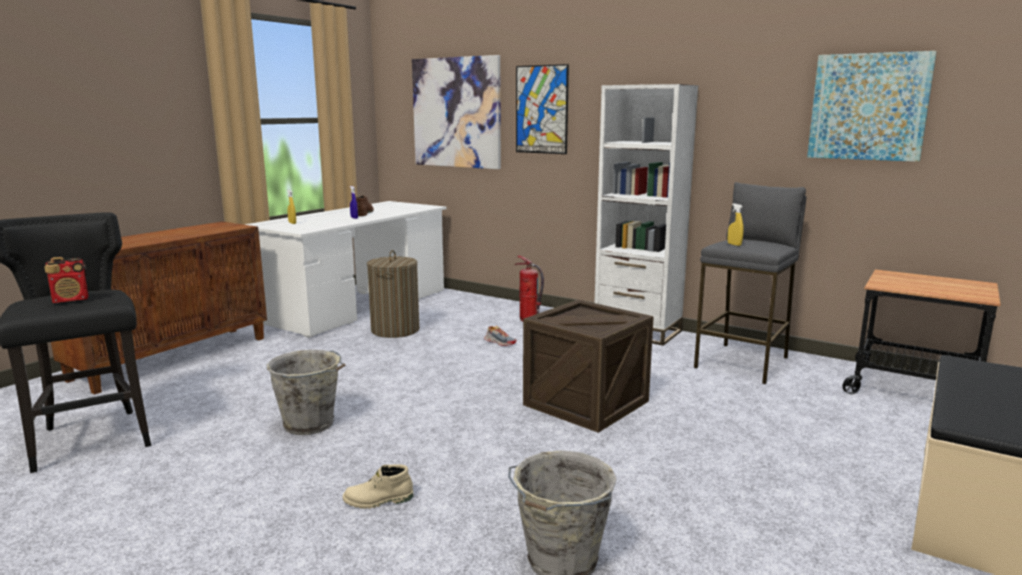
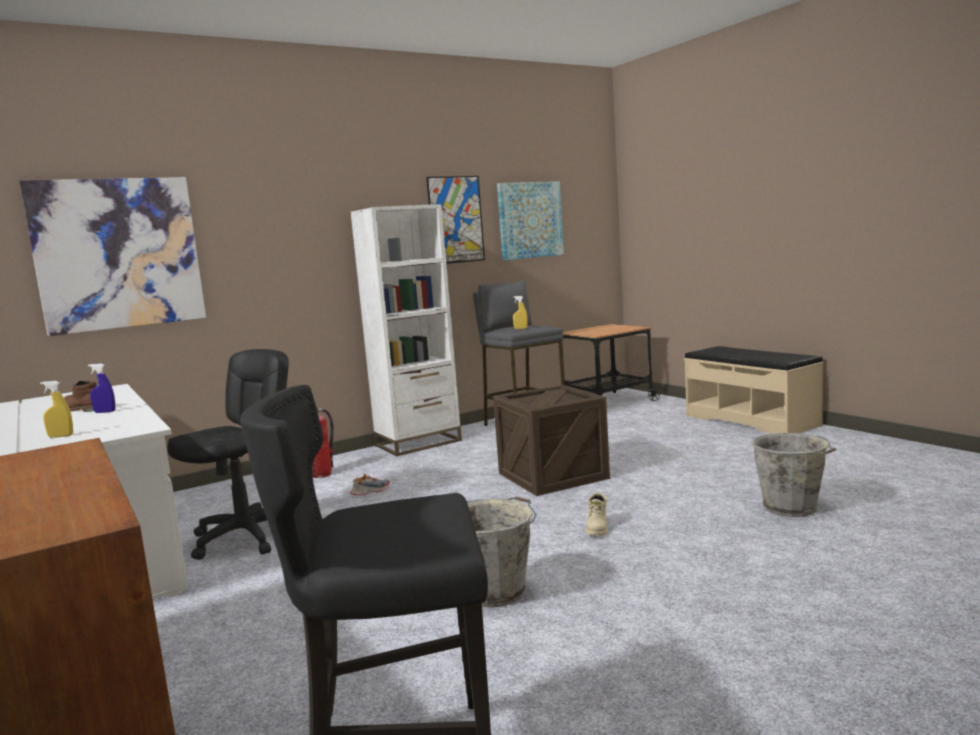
camera: 65 degrees left, 5 degrees down
radio [44,257,89,303] -> none
beige boot [343,464,413,509] -> beige boot moved to [585,493,608,536]
laundry basket [367,250,419,338] -> black office chair [167,349,289,560]
picture [516,64,569,154] -> picture moved to [426,176,485,264]

